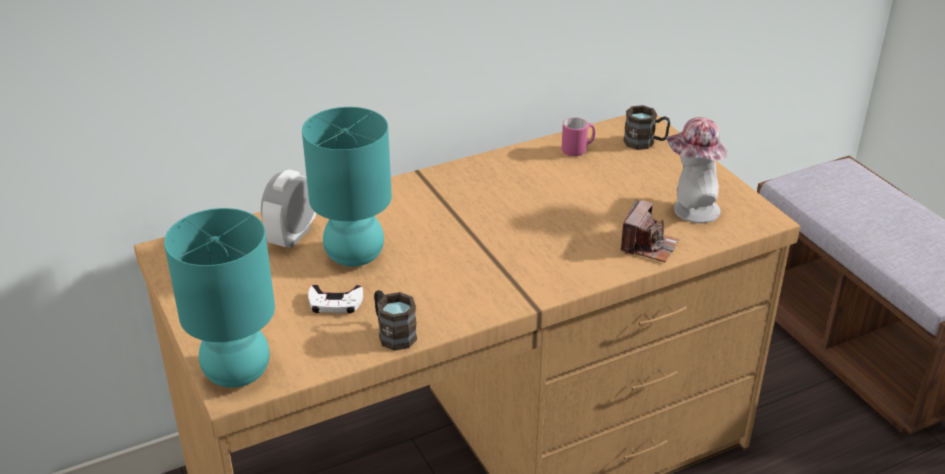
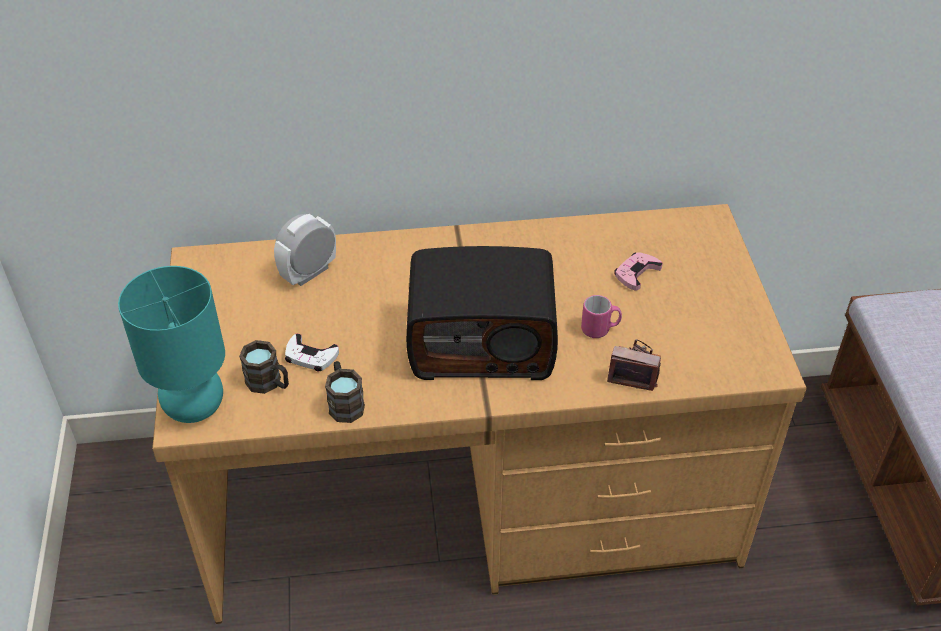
camera: 20 degrees right, 10 degrees up
turquoise table lamp [302,107,392,267] -> none
pink mug [562,117,595,156] -> pink mug moved to [581,295,622,338]
camera [621,199,680,262] -> camera turned 120 degrees counterclockwise [607,339,661,391]
brown mug [623,105,670,150] -> brown mug moved to [239,340,289,394]
hat [666,117,728,223] -> none
none -> radio [406,246,558,380]
none -> pink game controller [614,252,663,291]

